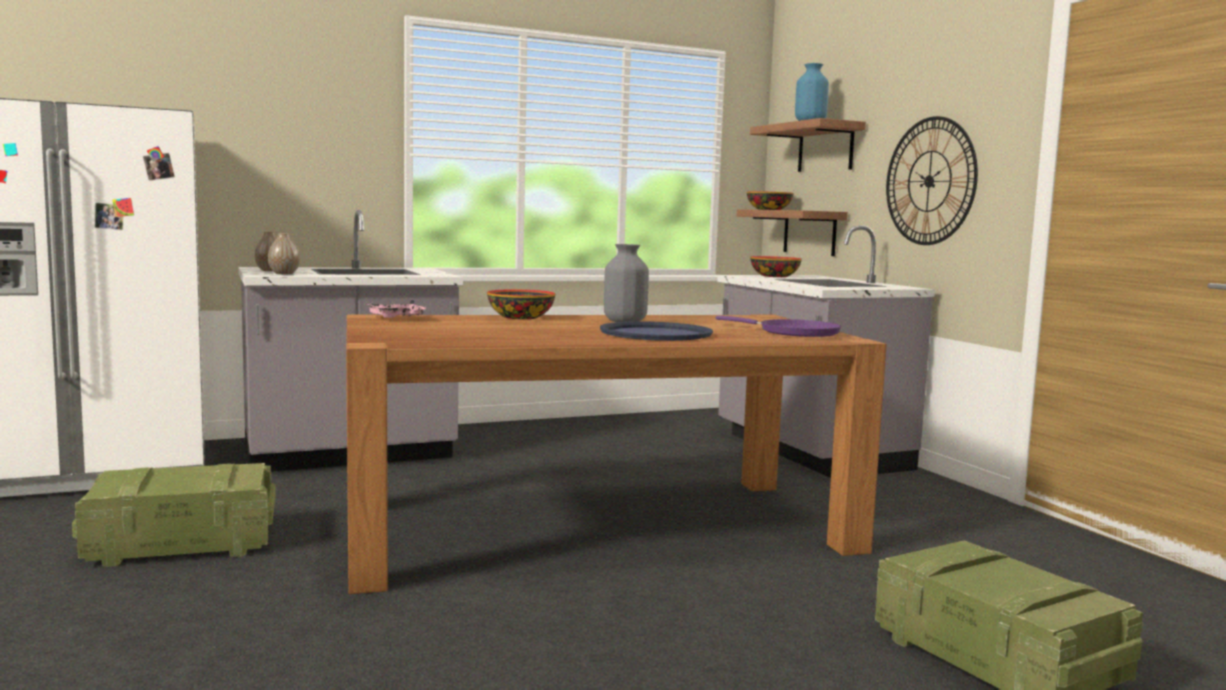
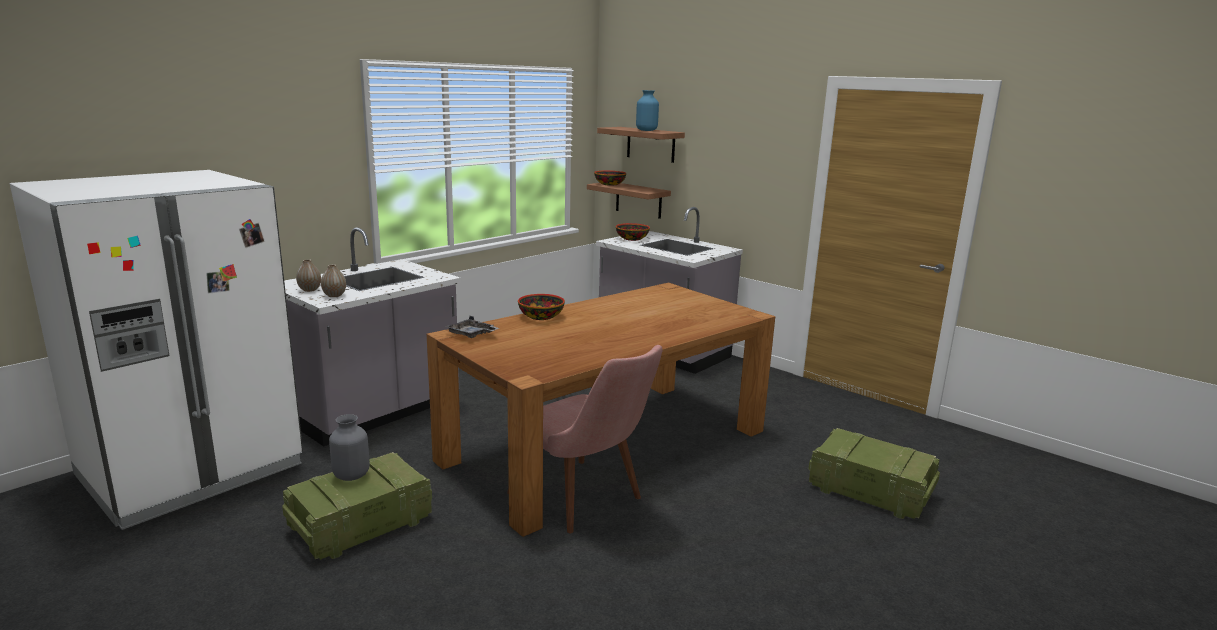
camera: 25 degrees left, 10 degrees up
pink tray [367,299,426,318] -> grey tray [445,316,499,338]
blue tray [600,321,713,341] -> none
grey vase [604,244,649,322] -> grey vase moved to [329,414,370,481]
purple frying pan [716,316,841,337] -> none
wall clock [886,116,978,245] -> none
none -> pink chair [507,345,663,534]

